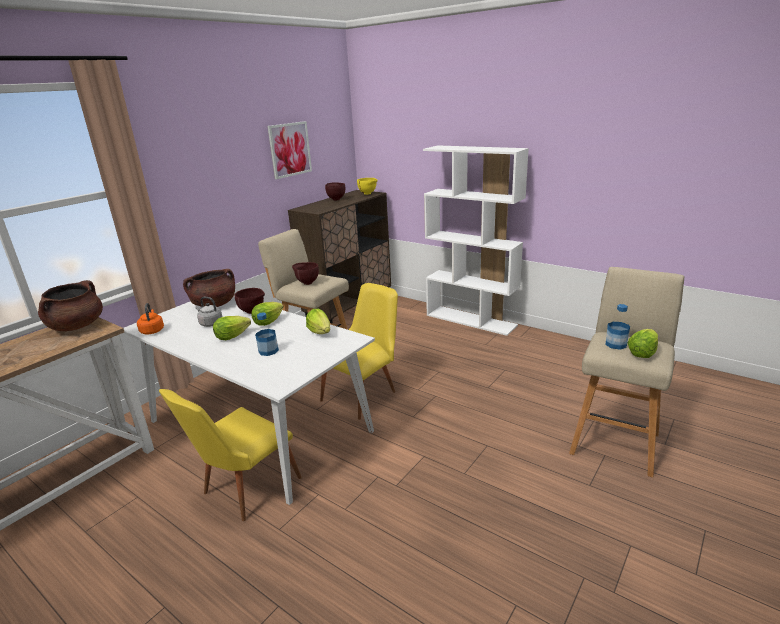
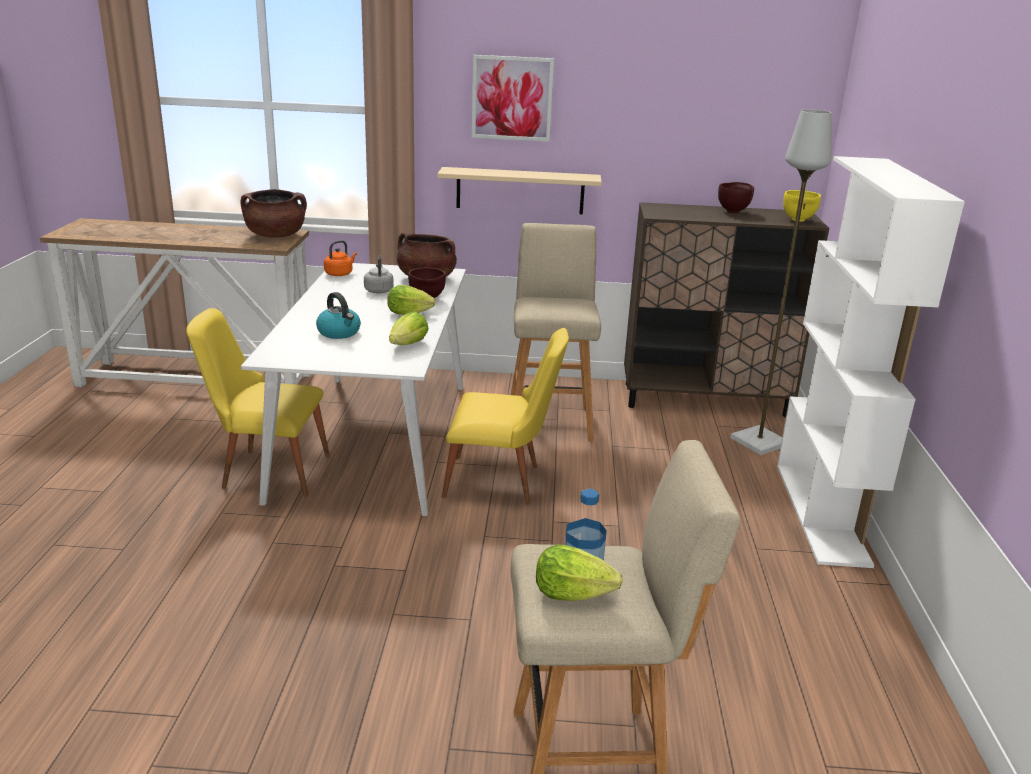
camera: 55 degrees right, 0 degrees up
lettuce [213,316,251,340] -> none
bottle [255,312,279,356] -> kettle [316,292,361,339]
picture [267,121,312,179] -> picture moved to [472,55,554,142]
brown bowl [292,262,319,285] -> none
none -> beige shelf [437,167,602,214]
none -> grey floor lamp [730,109,831,455]

